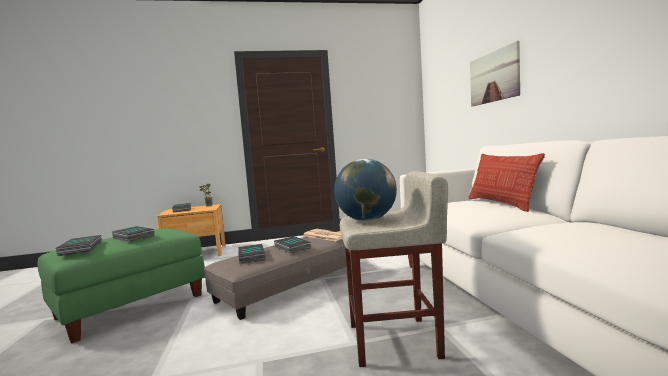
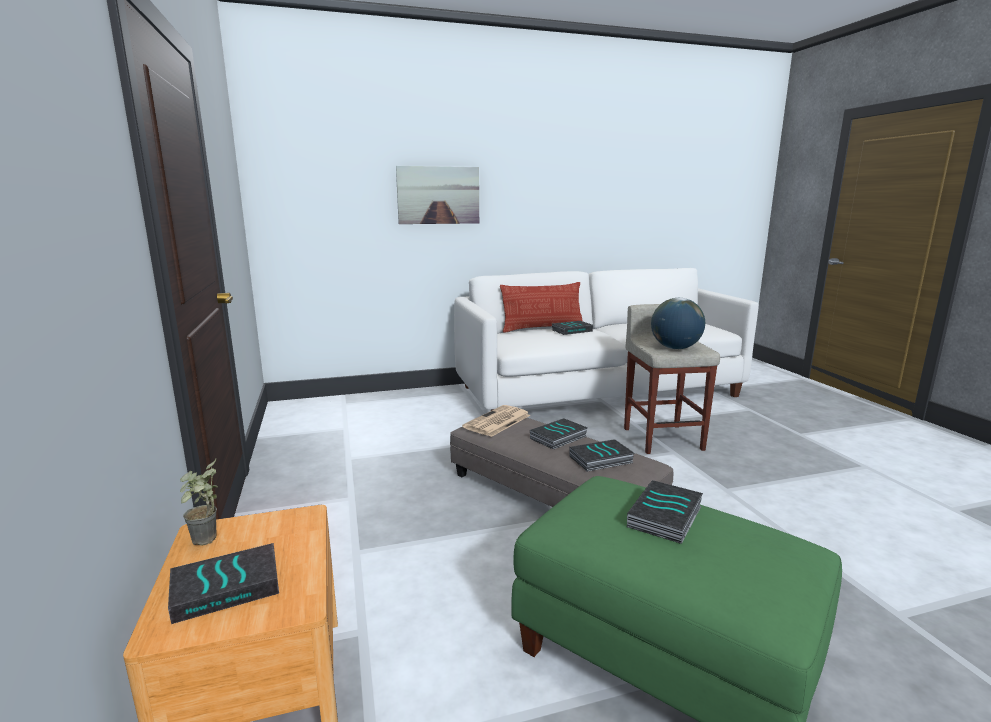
camera: 95 degrees left, 10 degrees up
book [56,235,102,256] -> book moved to [552,321,593,335]

